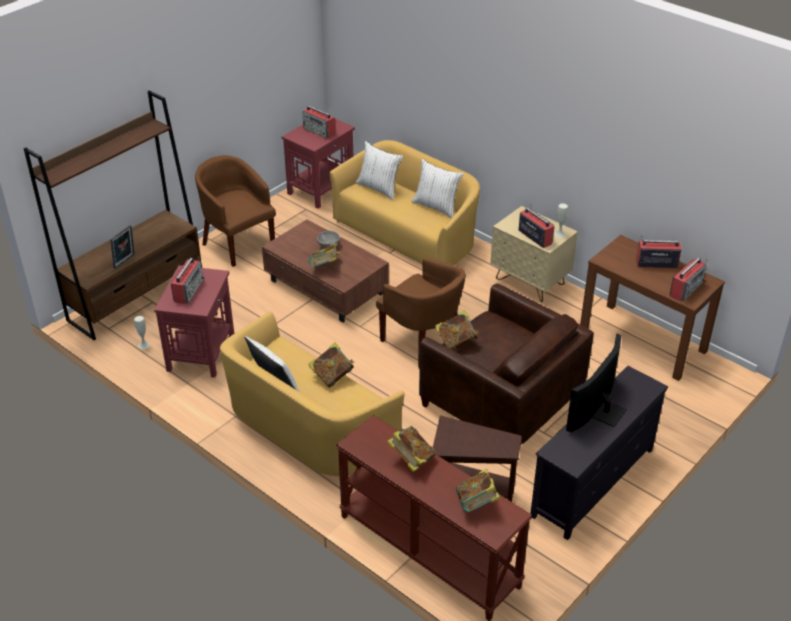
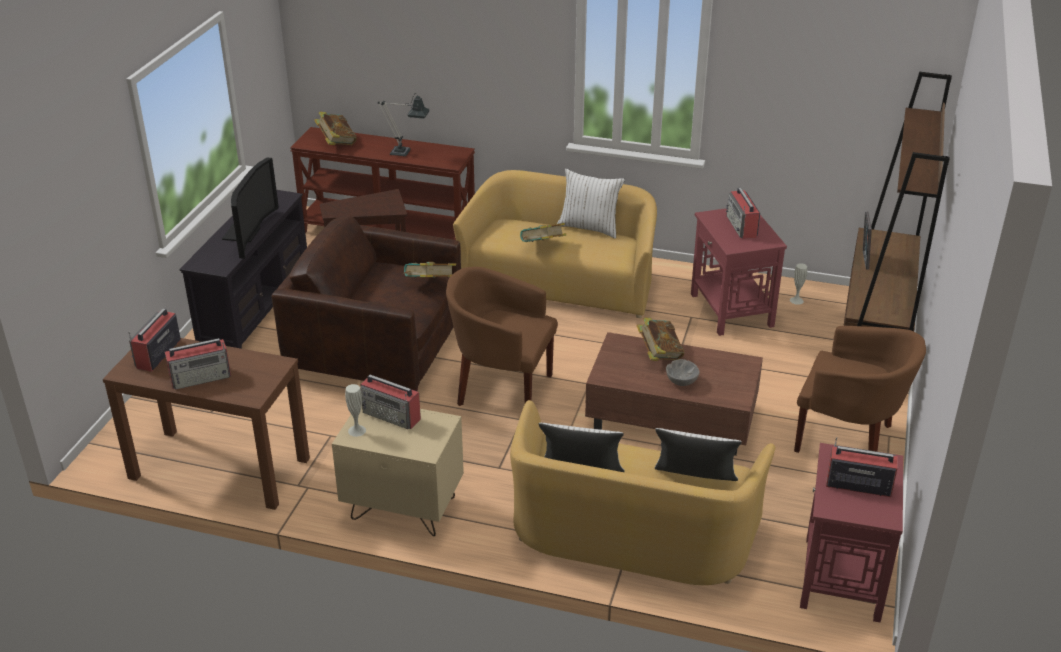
camera: 155 degrees right, 5 degrees down
book [387,426,436,472] -> table lamp [378,93,429,156]

